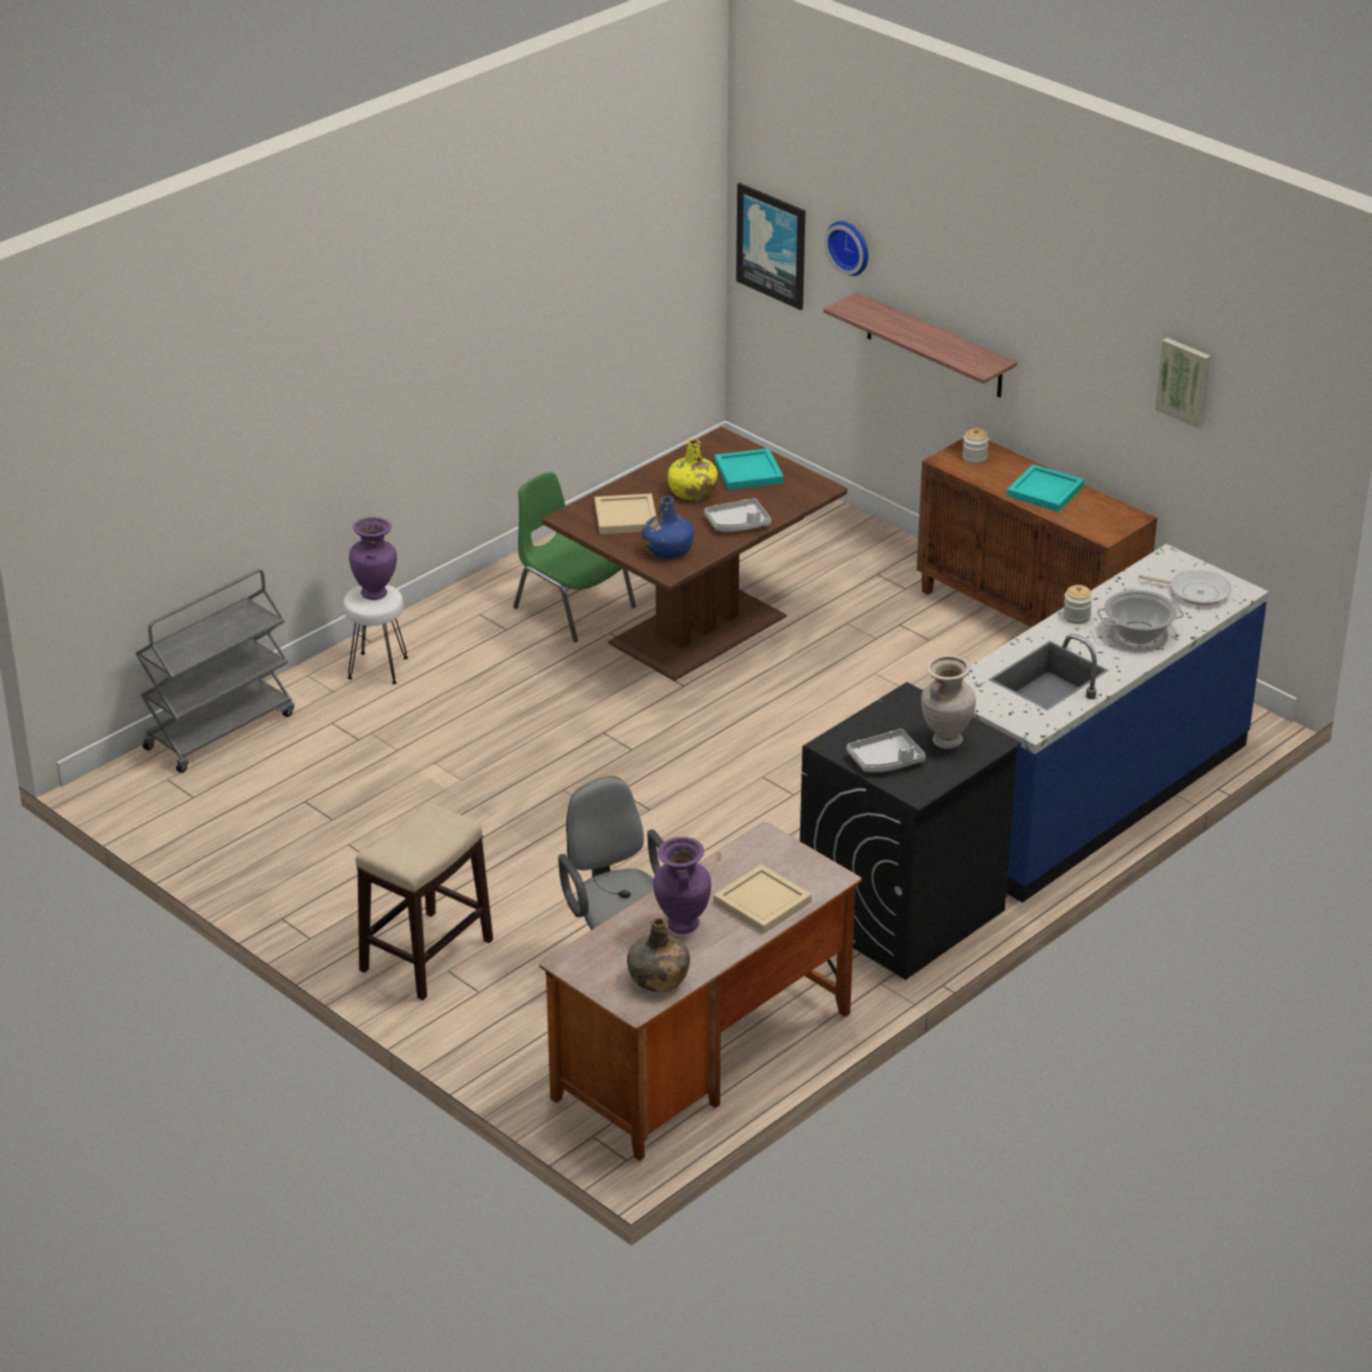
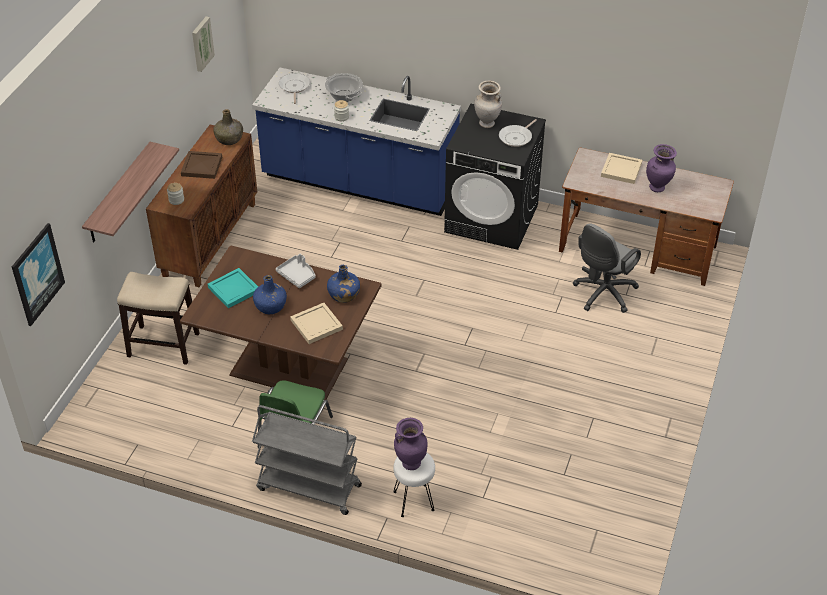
camera: 115 degrees left, 10 degrees up
grey cart [135,569,294,773] -> grey cart moved to [252,405,362,515]
stool [356,802,493,1000] -> stool moved to [117,272,200,365]
green bottle [627,918,690,992] -> green bottle moved to [213,109,243,145]
yellow bottle [668,439,718,501] -> blue bottle [253,275,287,314]
wall clock [824,221,868,276] -> none
grey tray [846,729,926,772] -> frying pan [499,119,537,147]
turquoise tray [1007,464,1084,512] -> brown tray [181,151,222,179]

